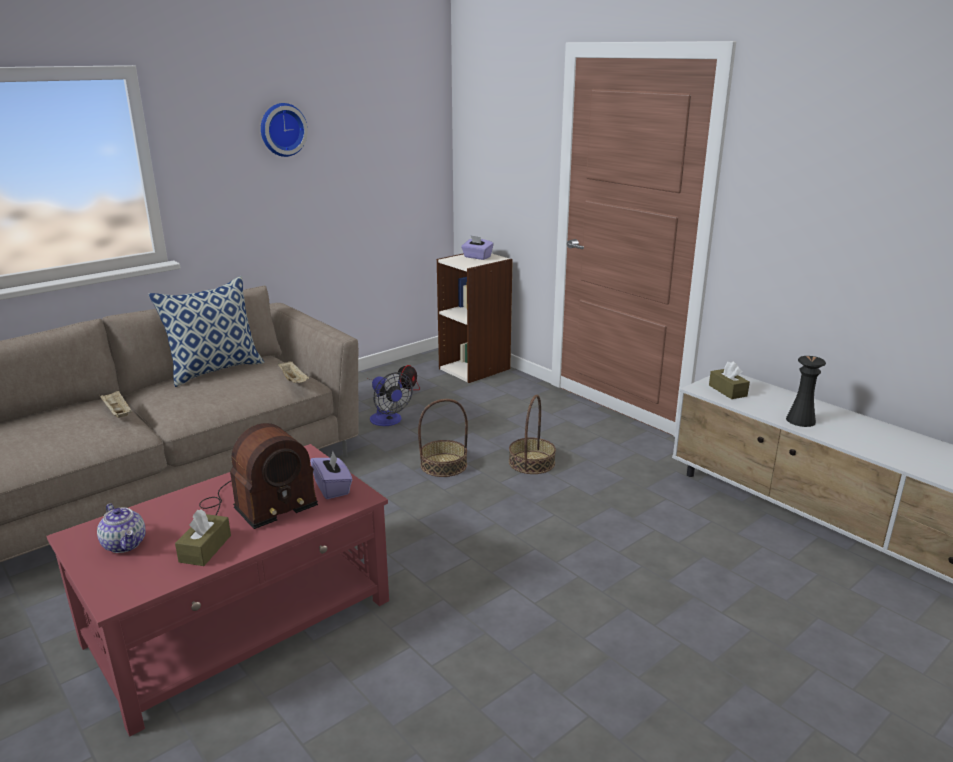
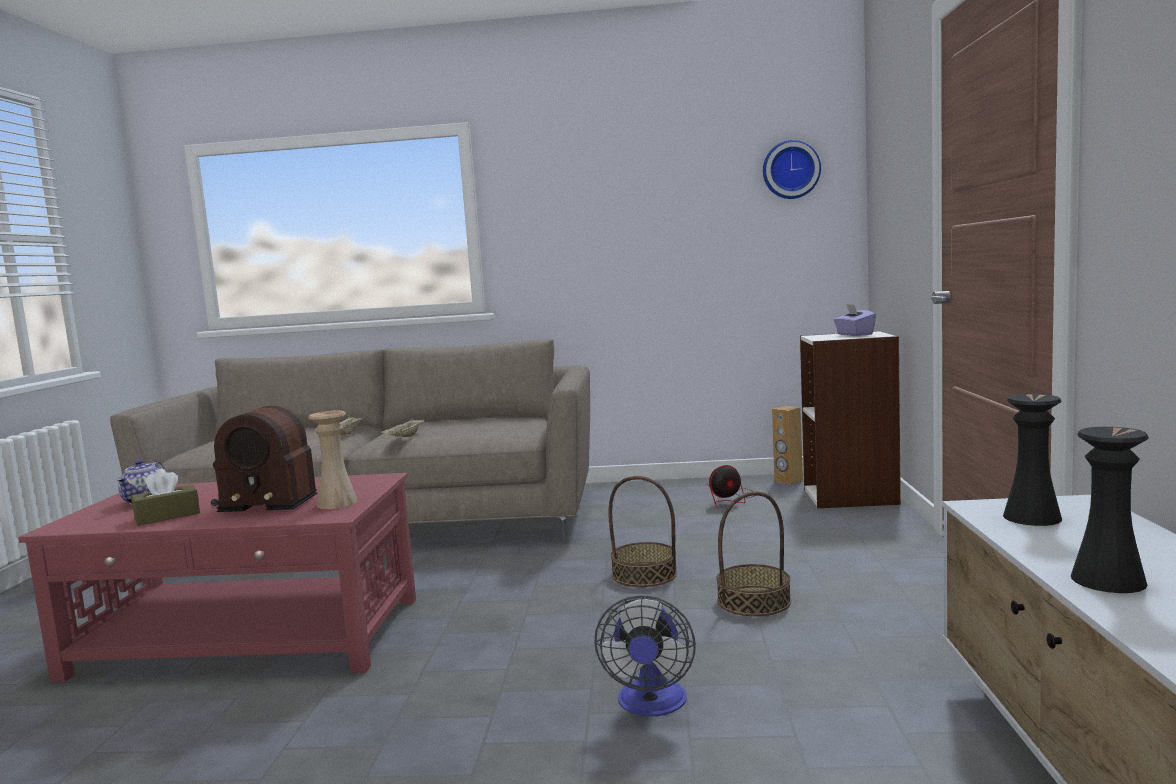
camera: 45 degrees right, 15 degrees down
pillow [148,276,265,387] -> none
wall clock [261,103,308,157] -> wall clock moved to [763,140,821,199]
beige tray [278,361,309,383] -> beige tray moved to [381,418,425,437]
purple tissue box [310,451,352,499] -> beige vase [309,410,358,509]
fan [370,372,413,426] -> fan moved to [595,596,696,716]
brown tissue box [709,362,750,399] -> black vase [1003,394,1062,526]
none -> brown speaker [772,406,803,485]

